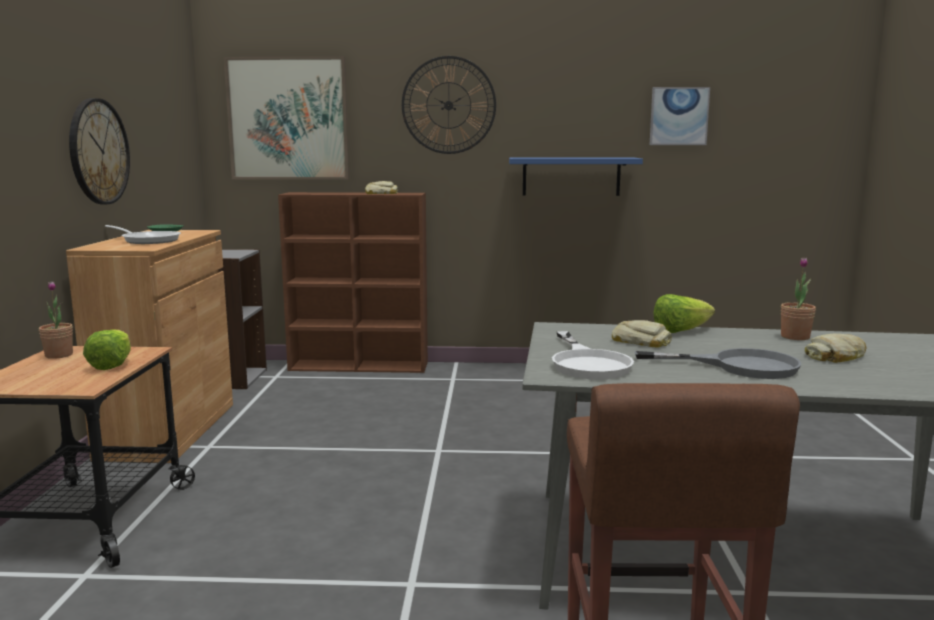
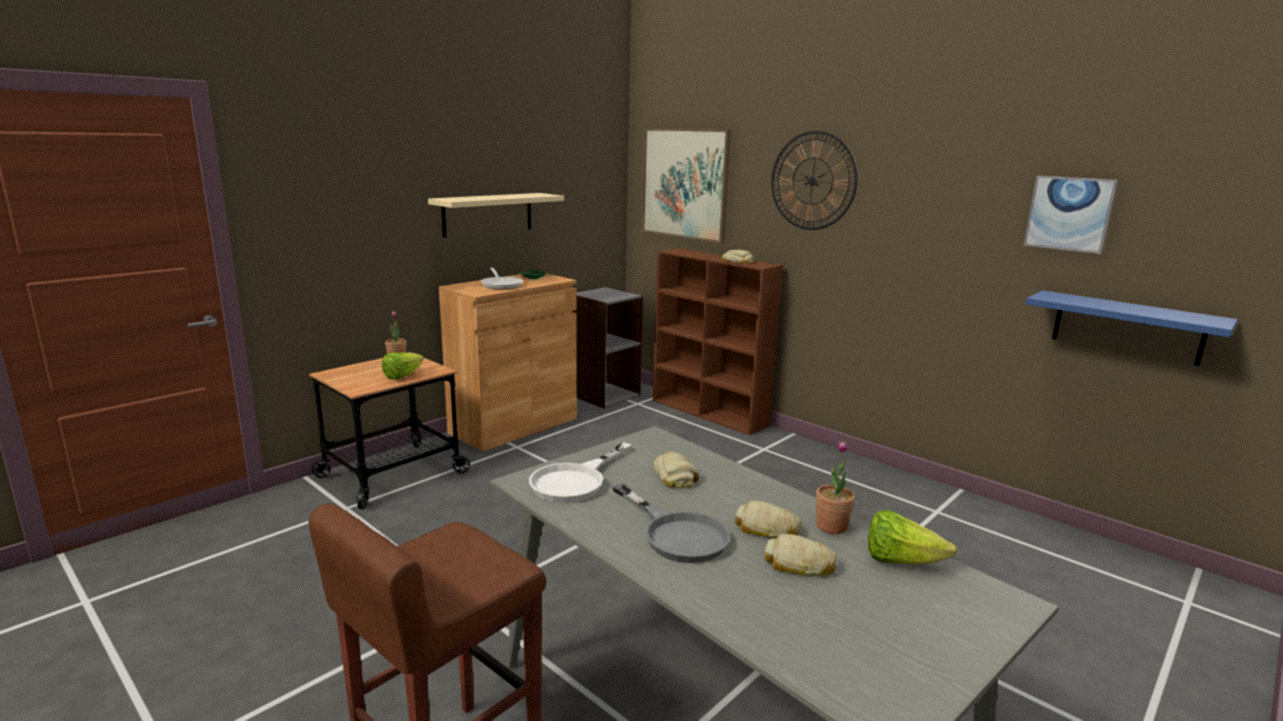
camera: 40 degrees right, 5 degrees up
wall clock [69,98,130,204] -> beige shelf [428,193,564,237]
blue shelf [509,158,643,196] -> blue shelf moved to [1025,290,1238,366]
lettuce [654,294,715,333] -> lettuce moved to [868,510,957,565]
none -> bread [735,501,802,538]

